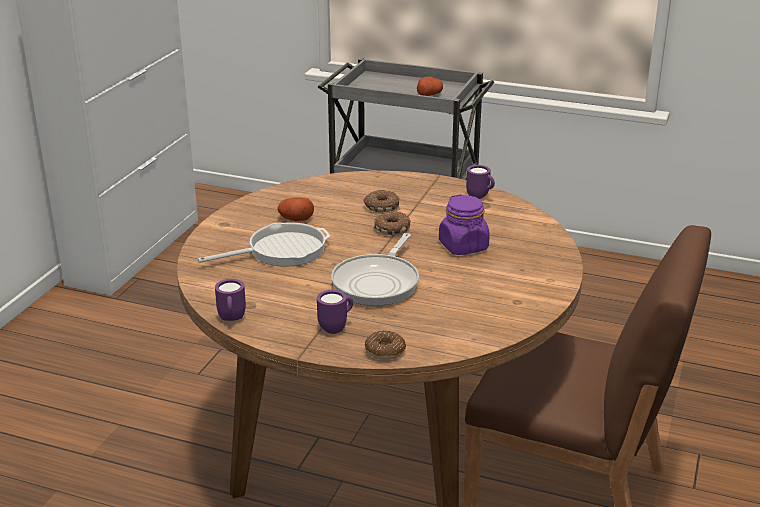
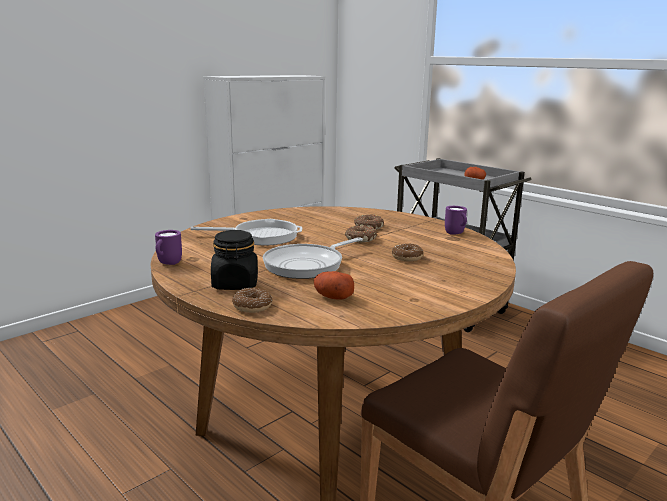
camera: 25 degrees right, 10 degrees down
potato [277,197,314,221] -> potato moved to [314,271,354,300]
purple mug [317,290,353,334] -> black jar [211,230,258,290]
purple jar [439,194,490,255] -> donut [392,243,424,261]

